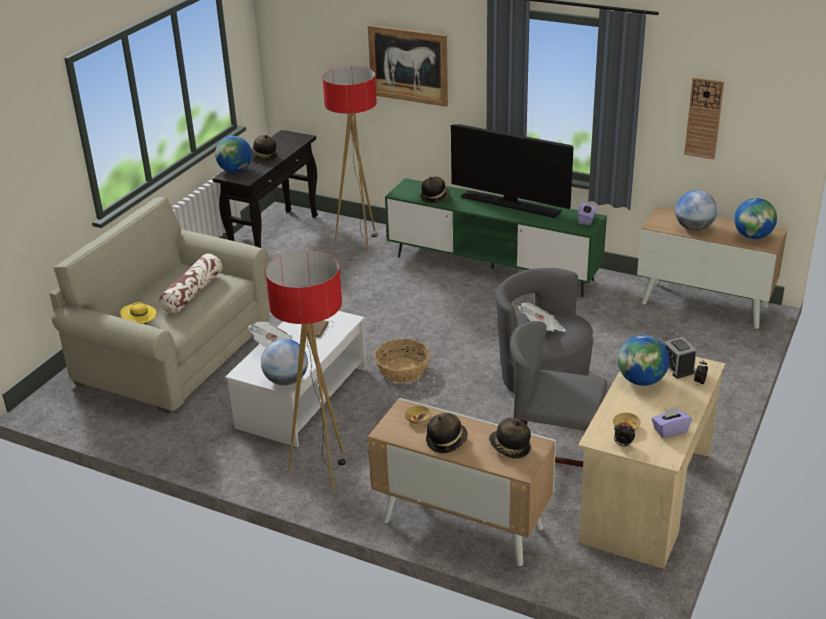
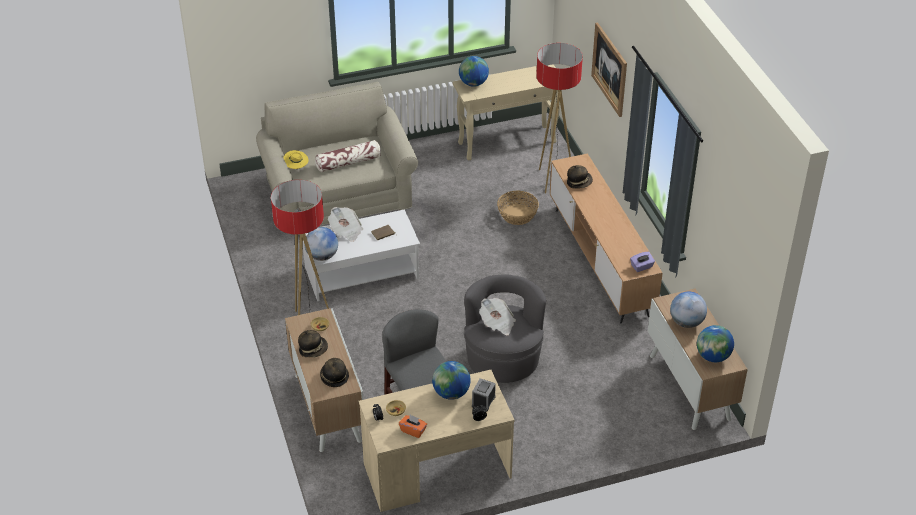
camera: 45 degrees right, 10 degrees up
black console table [213,130,318,248] -> beige console table [453,64,560,161]
hat [251,135,278,161] -> none
basket [374,339,430,383] -> basket moved to [497,191,539,225]
green tv stand [385,178,607,297] -> brown tv stand [550,153,663,324]
television [451,124,574,218] -> none
purple tissue box [652,406,692,438] -> orange tissue box [399,415,427,438]
wall clock [684,77,724,159] -> none

